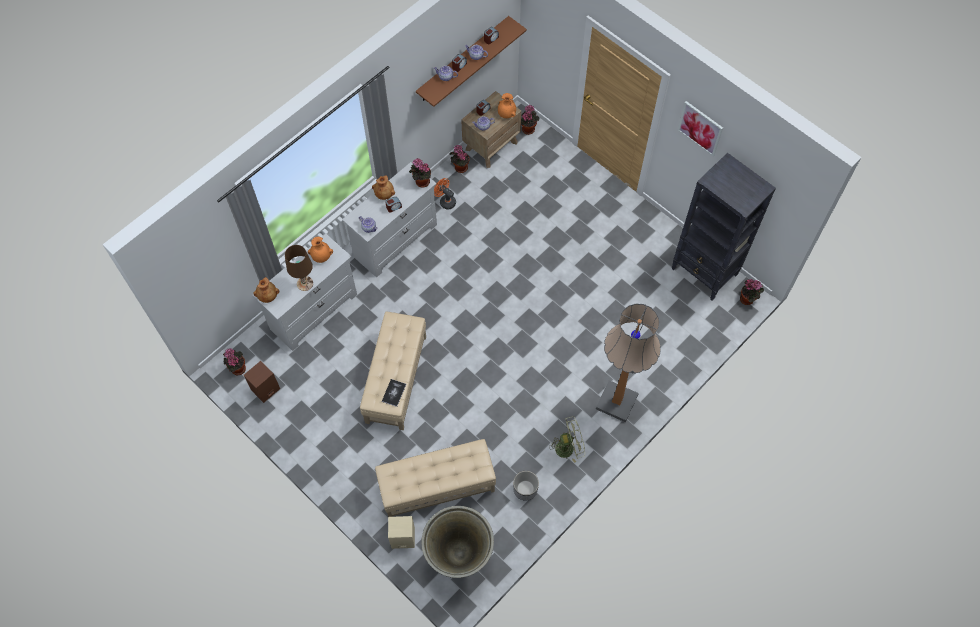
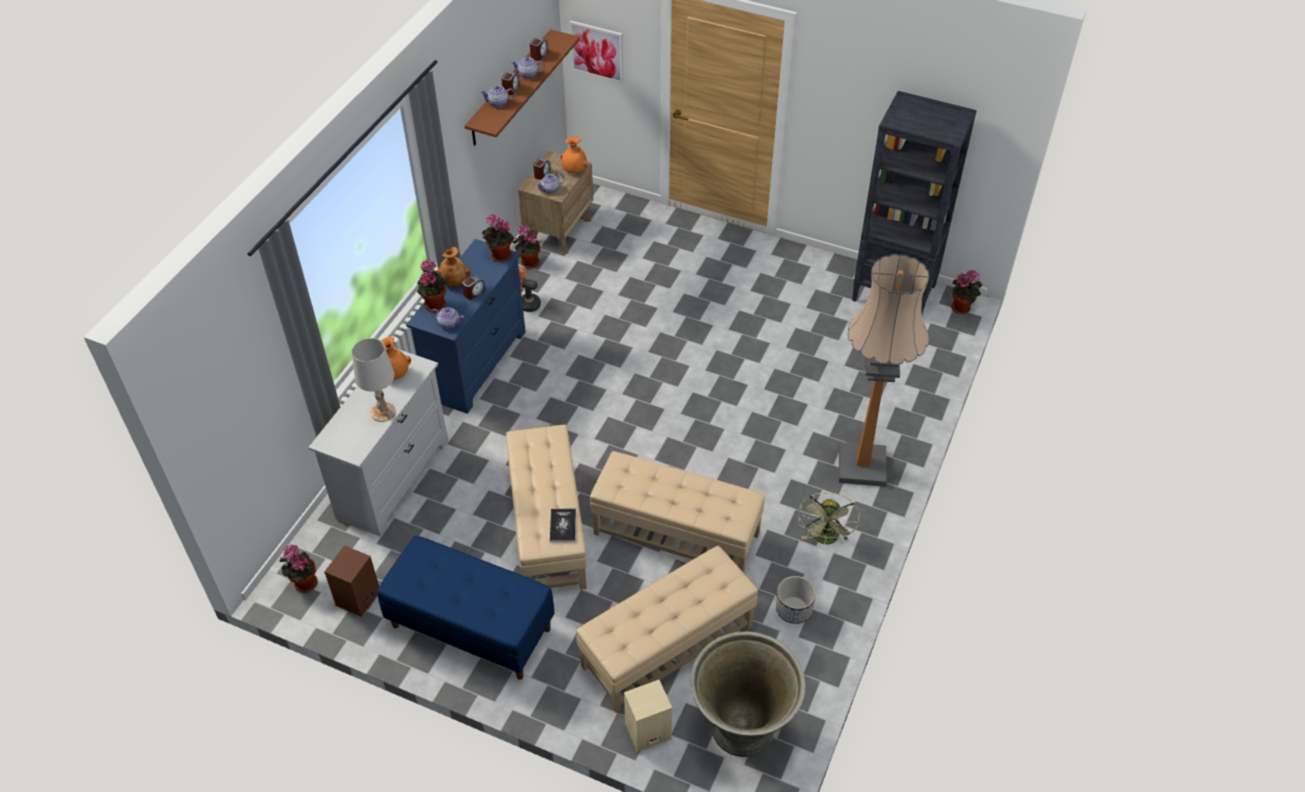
camera: 20 degrees left, 15 degrees down
brown vase [253,277,279,303] -> none
brown table lamp [285,245,313,291] -> white table lamp [352,338,396,422]
white dresser [342,162,437,278] -> blue dresser [406,239,526,414]
potted plant [521,105,540,135] -> potted plant moved to [417,260,448,312]
green fan [549,417,585,463] -> green fan turned 135 degrees clockwise [798,492,860,544]
picture [678,101,723,156] -> picture moved to [569,20,624,84]
none -> blue bench [377,536,555,680]
none -> beige ottoman [590,451,765,573]

